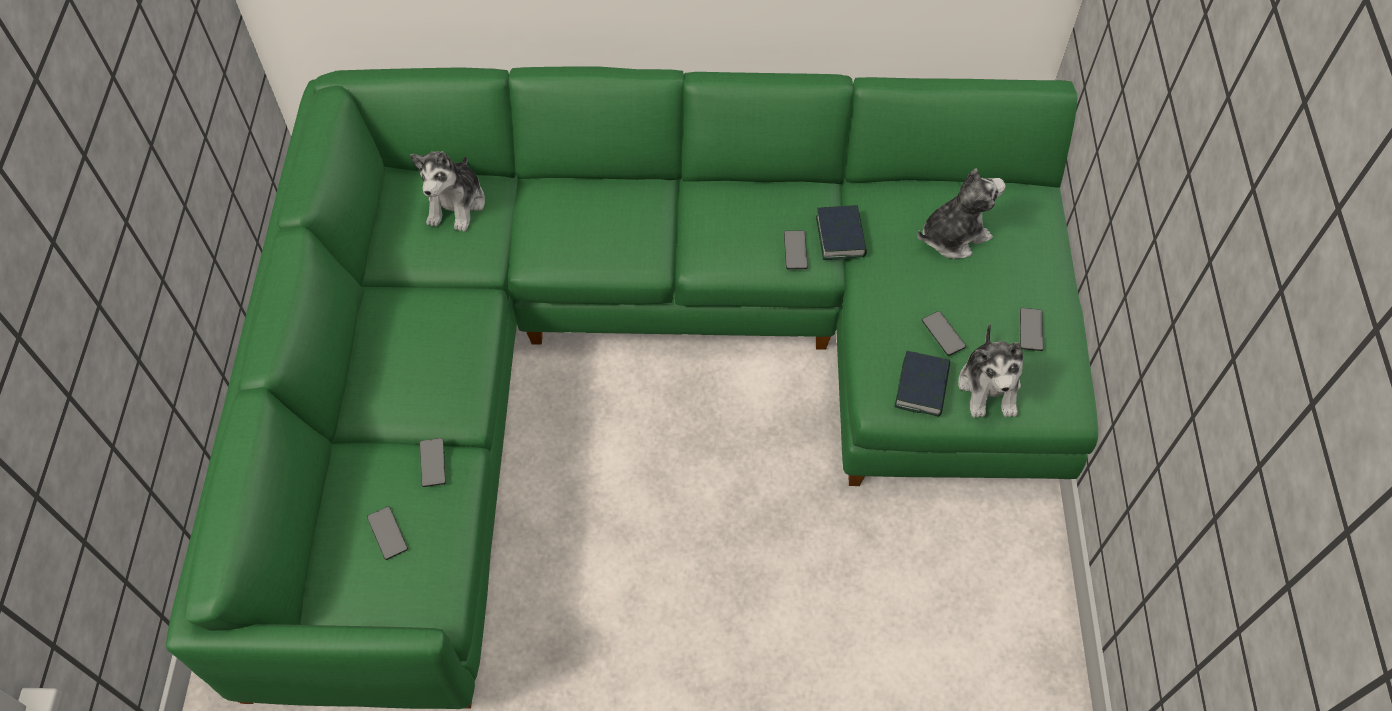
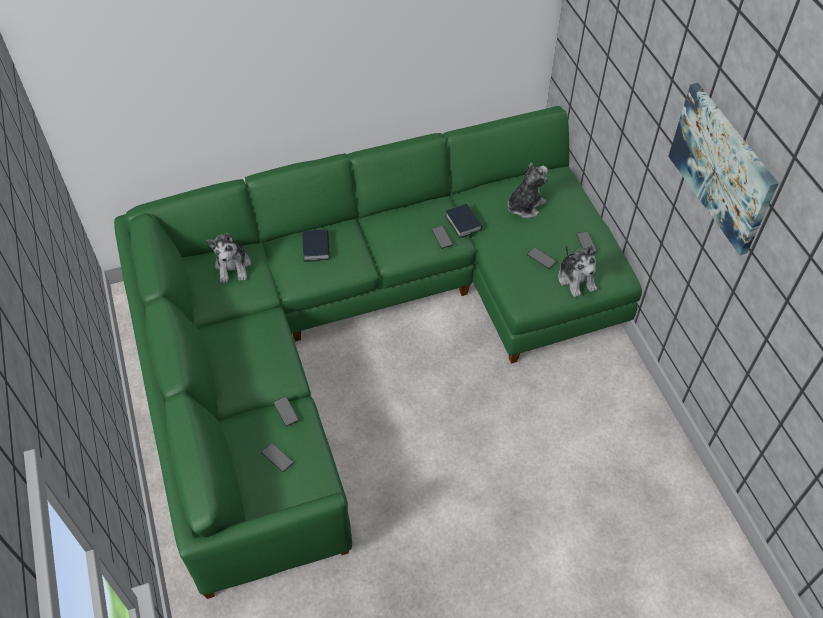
camera: 20 degrees left, 5 degrees down
book [894,351,950,417] -> book moved to [302,229,330,262]
none -> picture [668,83,779,255]

